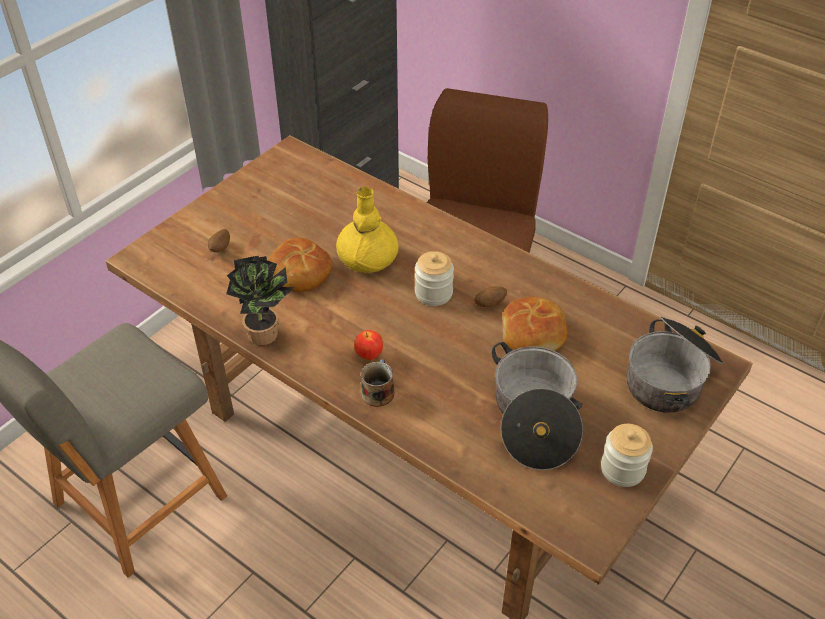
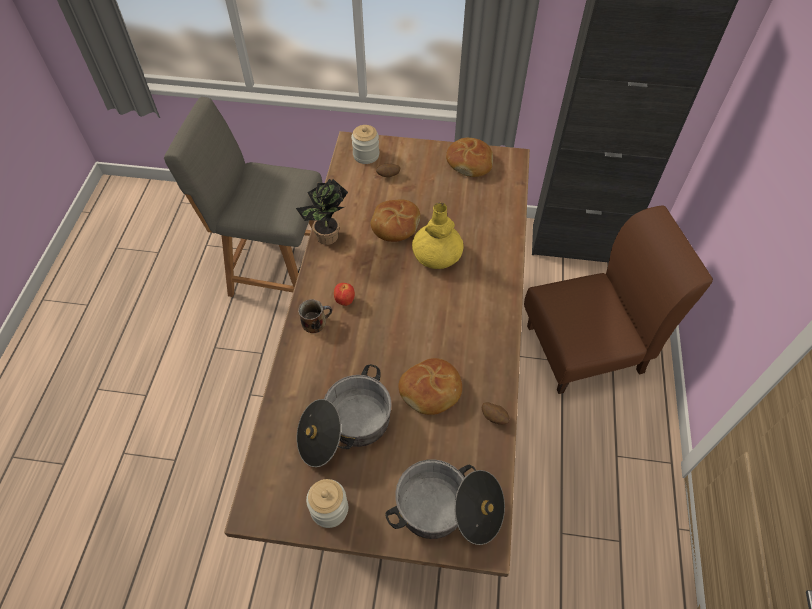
camera: 60 degrees right, 10 degrees up
jar [415,251,454,306] -> jar moved to [351,125,379,164]
potato [475,286,507,307] -> potato moved to [482,402,510,425]
none -> bread [446,137,493,177]

